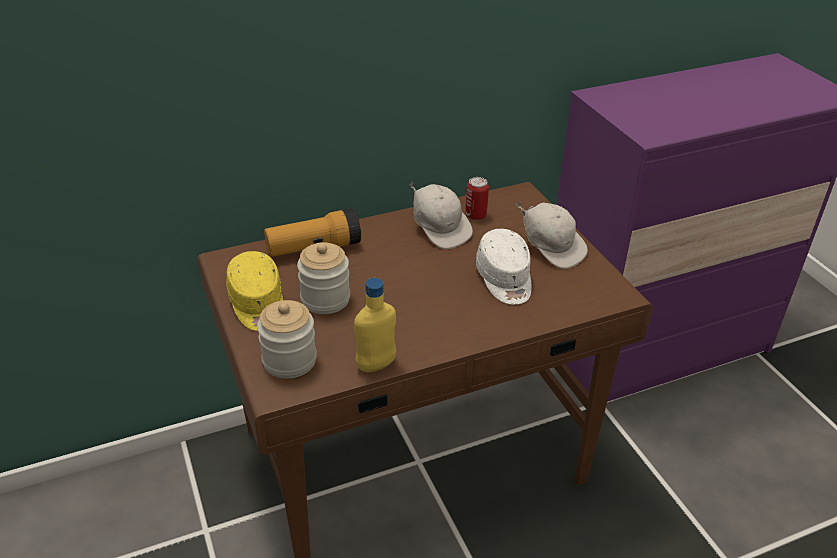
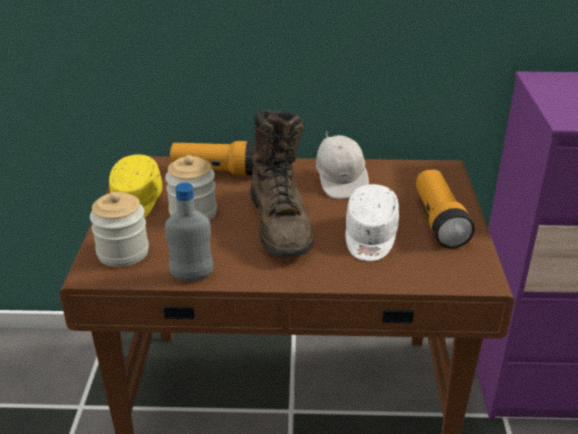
camera: 25 degrees right, 5 degrees down
yellow bottle [354,278,396,372] -> grey bottle [165,183,213,281]
can [465,177,489,220] -> none
white cap [516,202,588,269] -> flashlight [416,170,475,248]
none -> brown boot [250,110,313,257]

